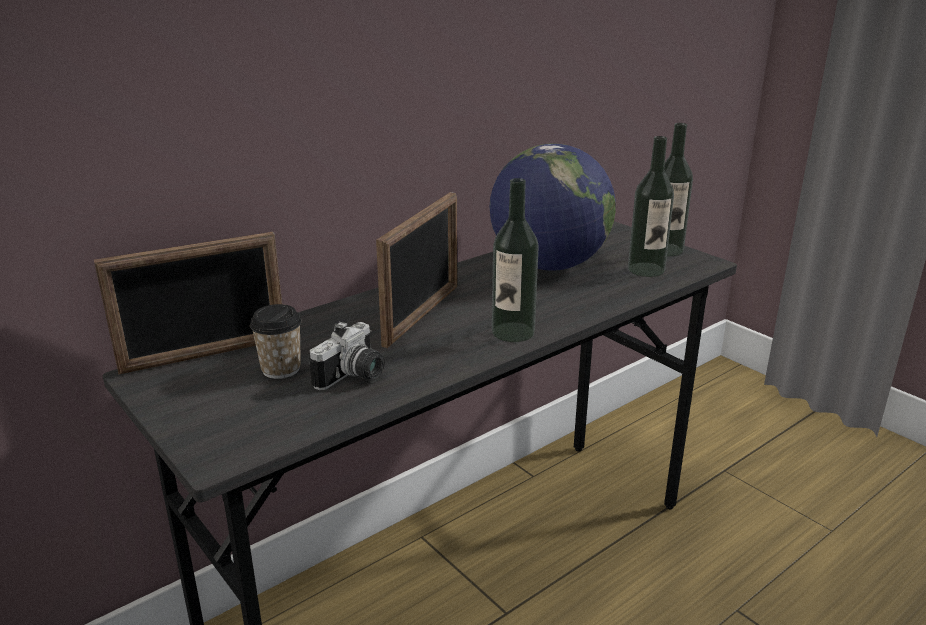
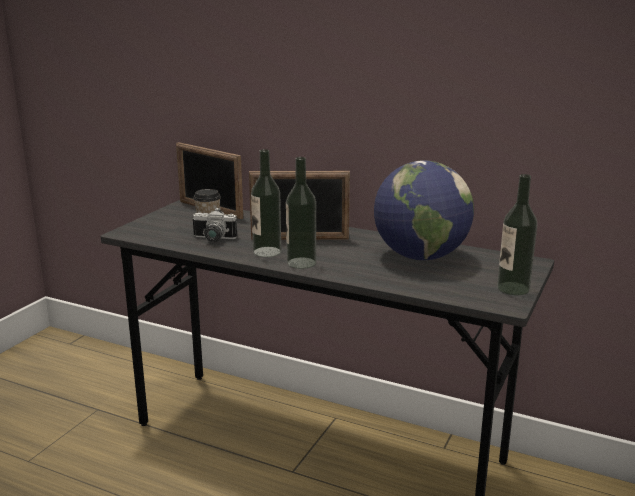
camera: 65 degrees right, 5 degrees down
bottle [628,136,674,277] -> bottle moved to [251,149,281,257]

